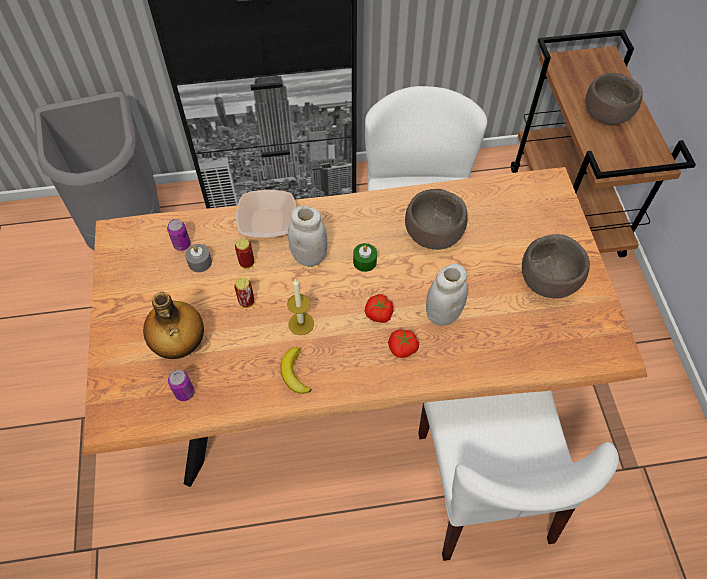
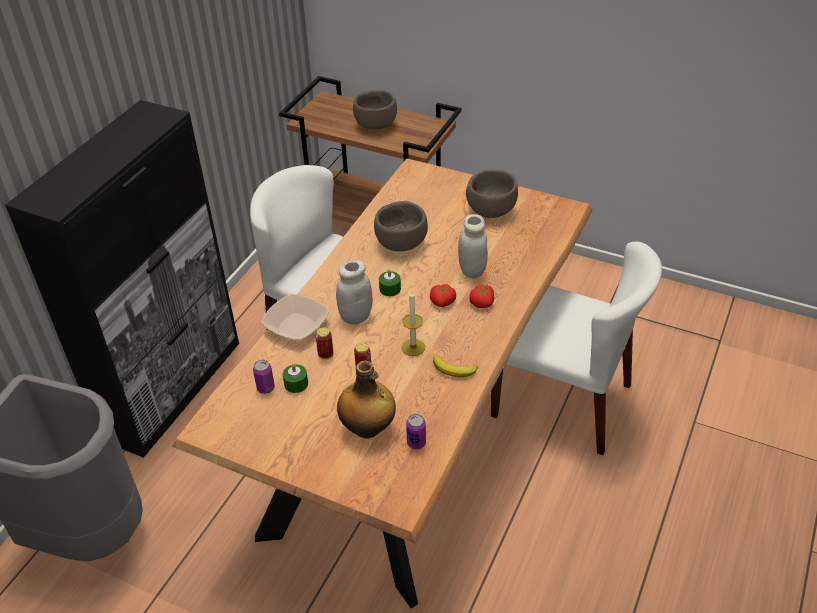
camera: 55 degrees left, 15 degrees down
grey candle [185,244,212,272] -> green candle [283,364,308,393]

